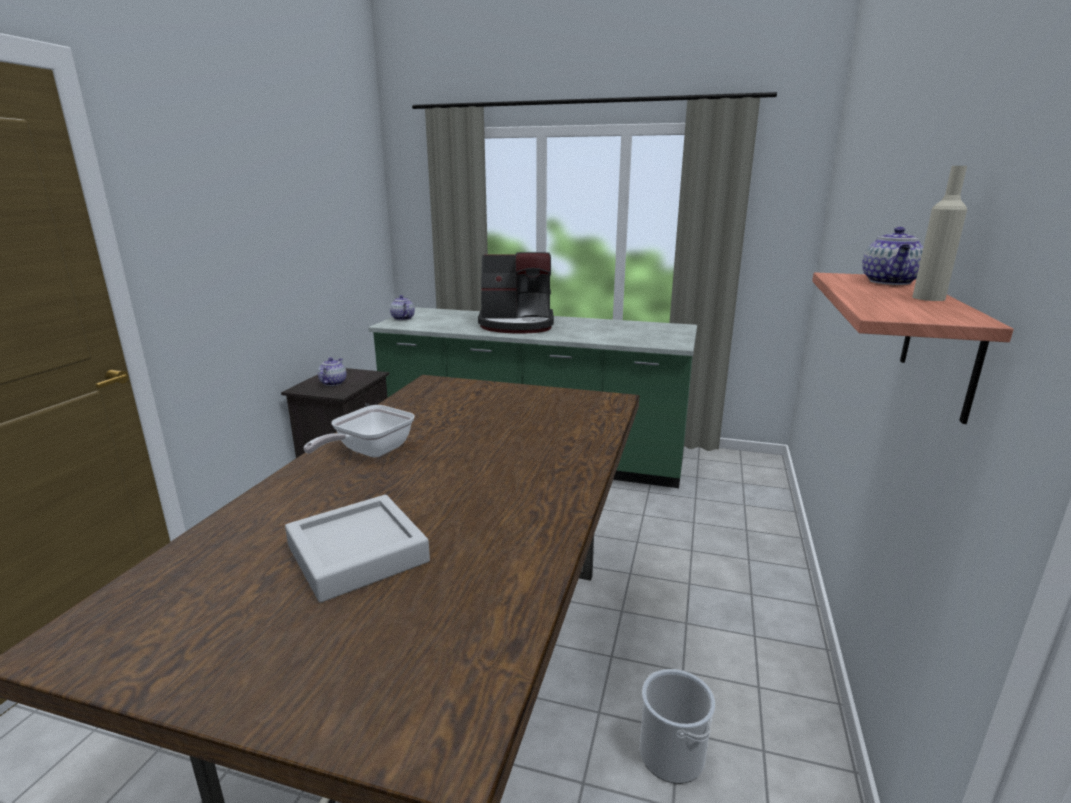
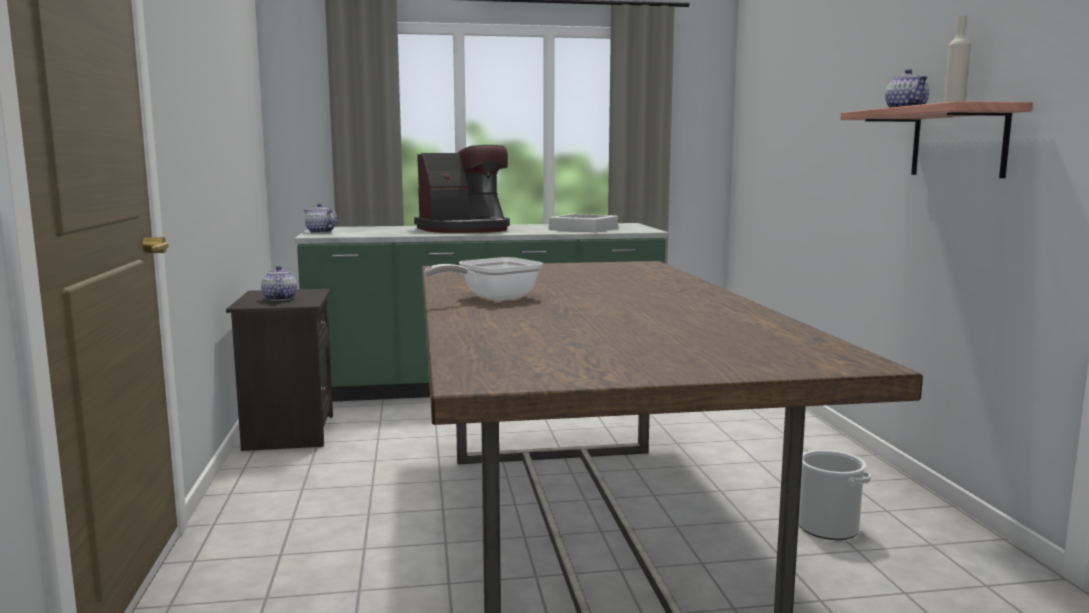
camera: 25 degrees left, 10 degrees down
grey tray [285,495,430,603] -> grey tray moved to [549,214,618,232]
frying pan [303,405,415,458] -> frying pan turned 45 degrees clockwise [424,257,543,301]

